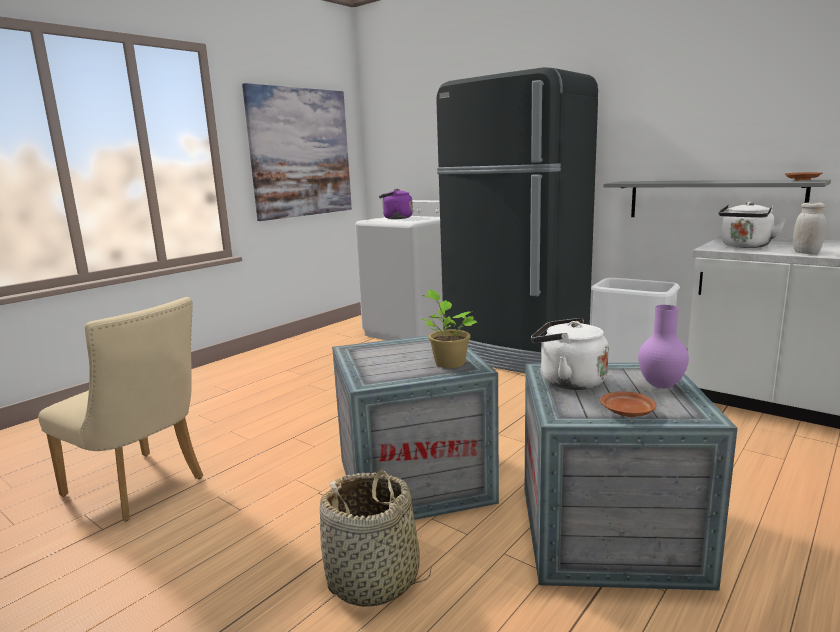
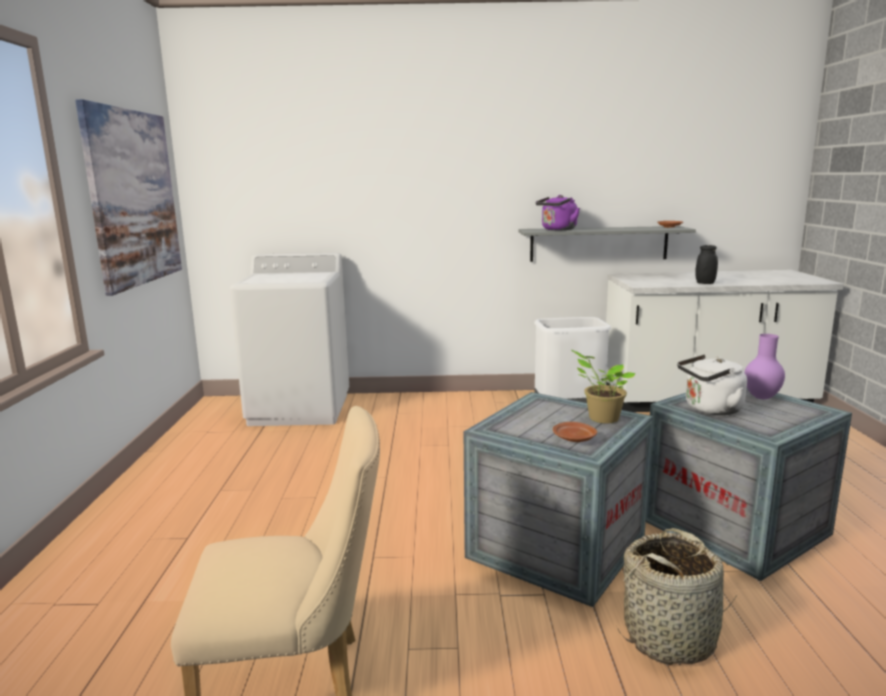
camera: 40 degrees left, 0 degrees up
purple kettle [379,189,413,219] -> purple kettle moved to [536,195,580,230]
black fridge [436,67,598,373] -> none
brown plate [600,392,657,417] -> brown plate moved to [553,422,597,442]
white kettle [719,202,786,248] -> none
white jar [793,202,826,254] -> black jar [695,245,718,284]

